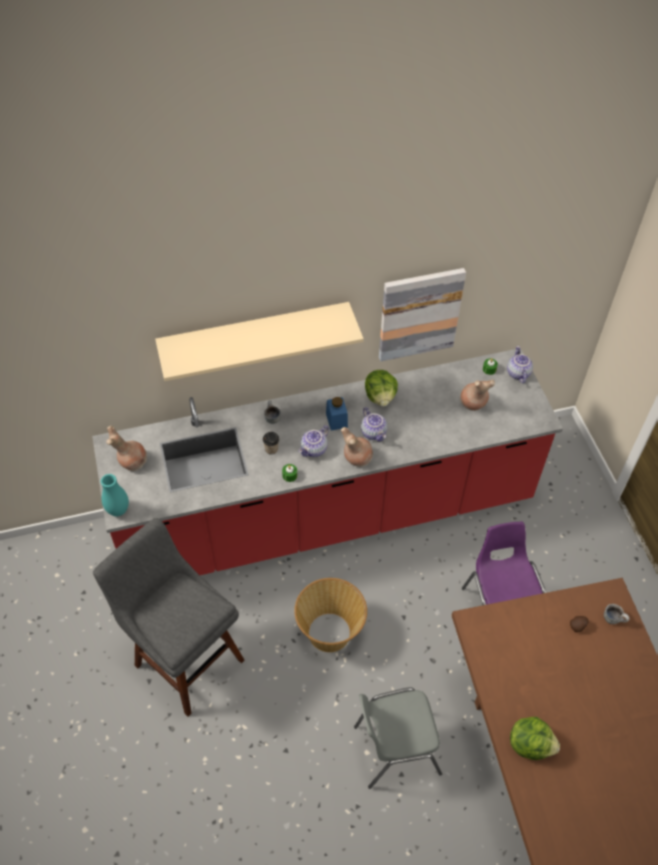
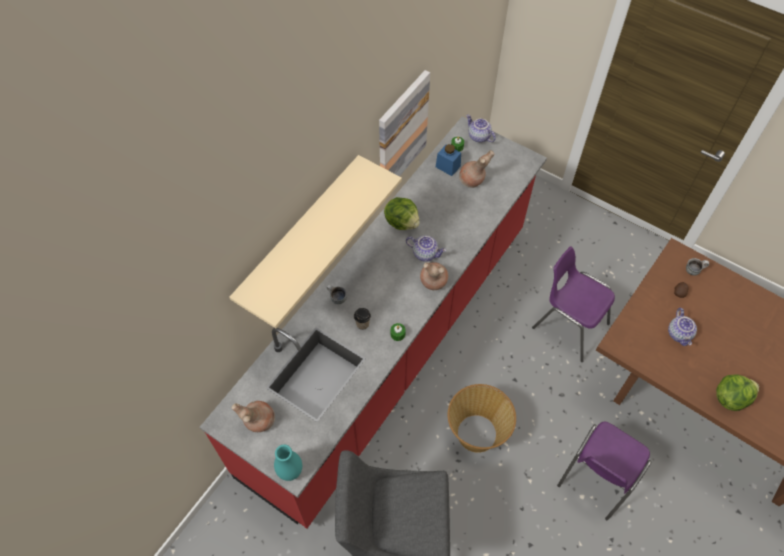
camera: 40 degrees left, 5 degrees up
teapot [298,425,329,457] -> teapot moved to [668,308,697,346]
blue jar [326,397,348,431] -> blue jar moved to [436,144,461,176]
grey chair [354,687,442,789] -> purple chair [557,422,651,520]

